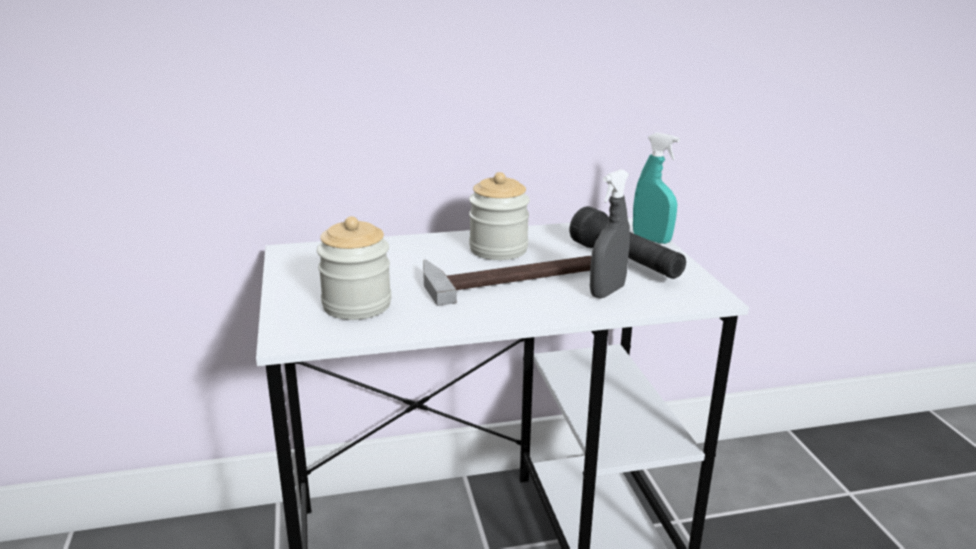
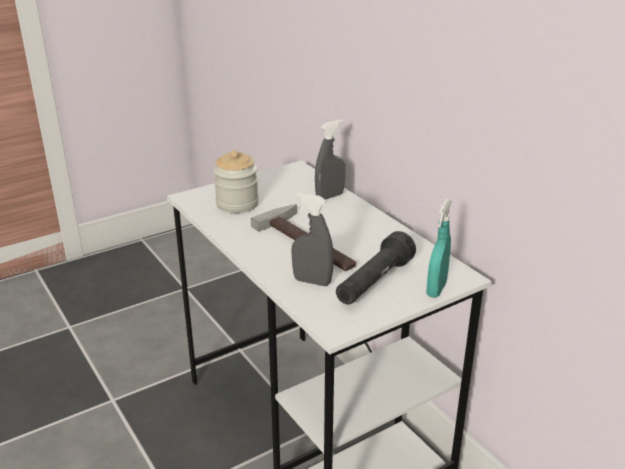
camera: 70 degrees right, 5 degrees up
jar [469,172,530,260] -> none
none -> grey spray bottle [315,119,346,200]

